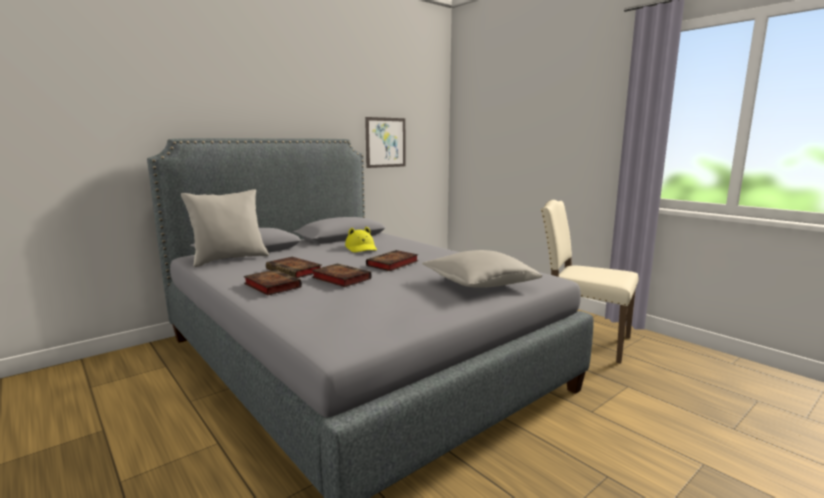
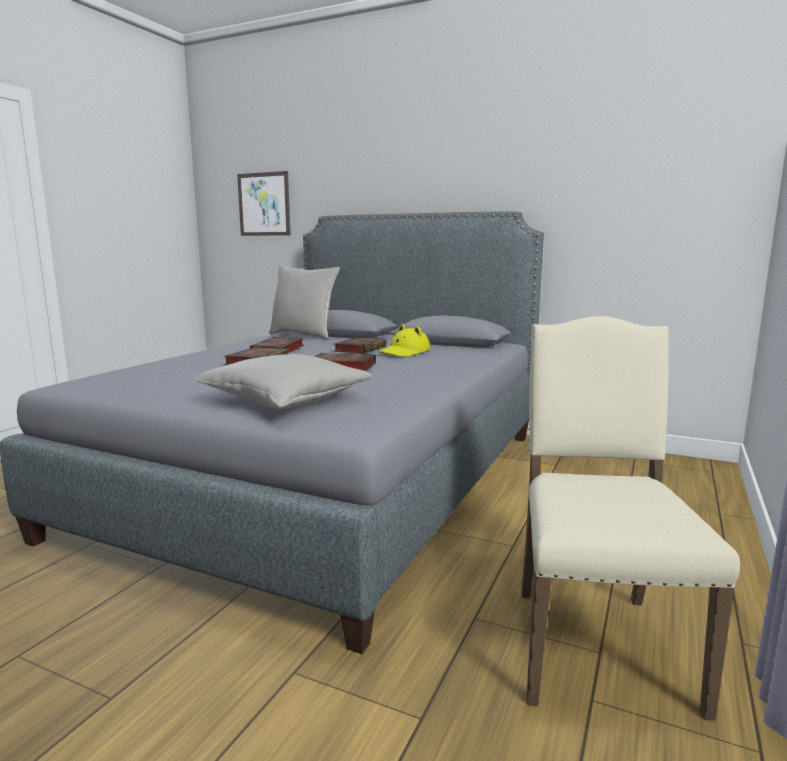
camera: 65 degrees right, 0 degrees up
book [244,270,302,296] -> book moved to [334,337,387,353]
picture [365,117,405,168] -> picture moved to [237,171,291,236]

